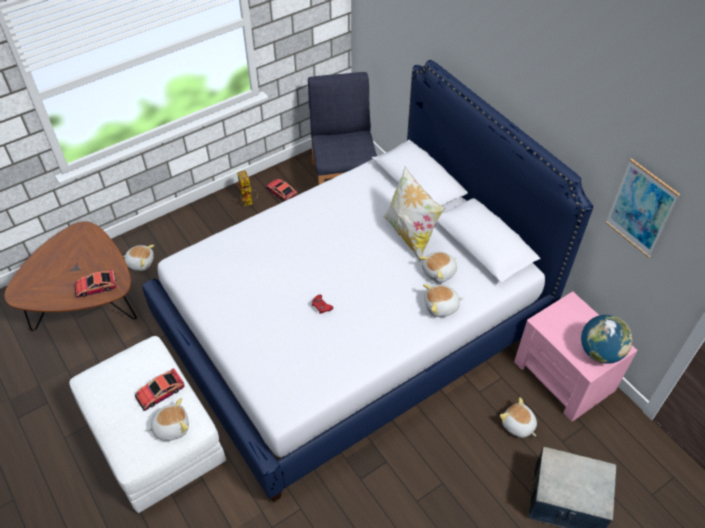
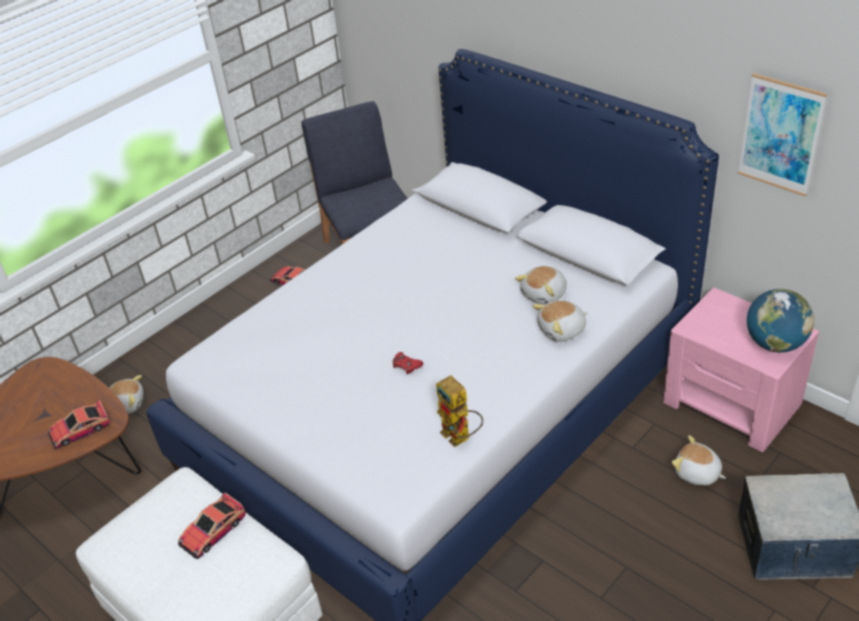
camera: 10 degrees left, 10 degrees down
plush toy [146,398,189,441] -> none
toy robot [237,170,258,206] -> toy robot moved to [436,375,483,447]
pillow [383,167,445,261] -> none

